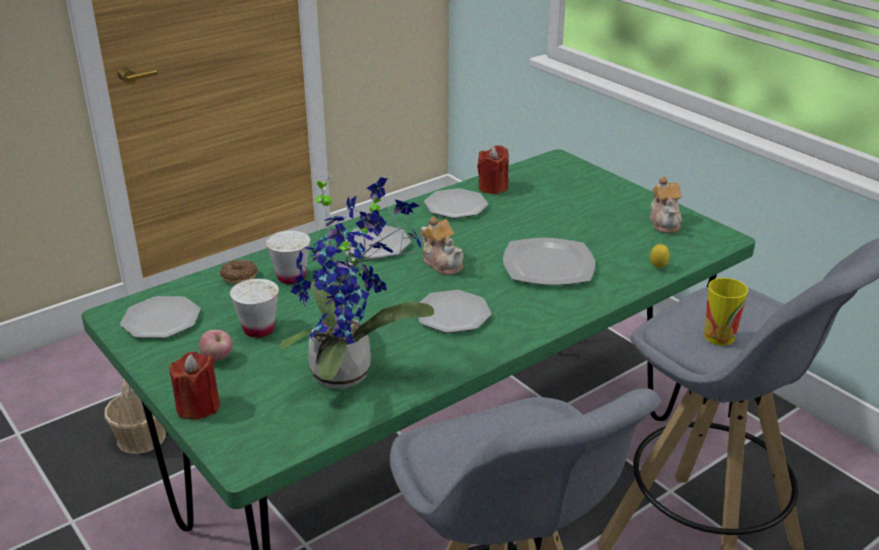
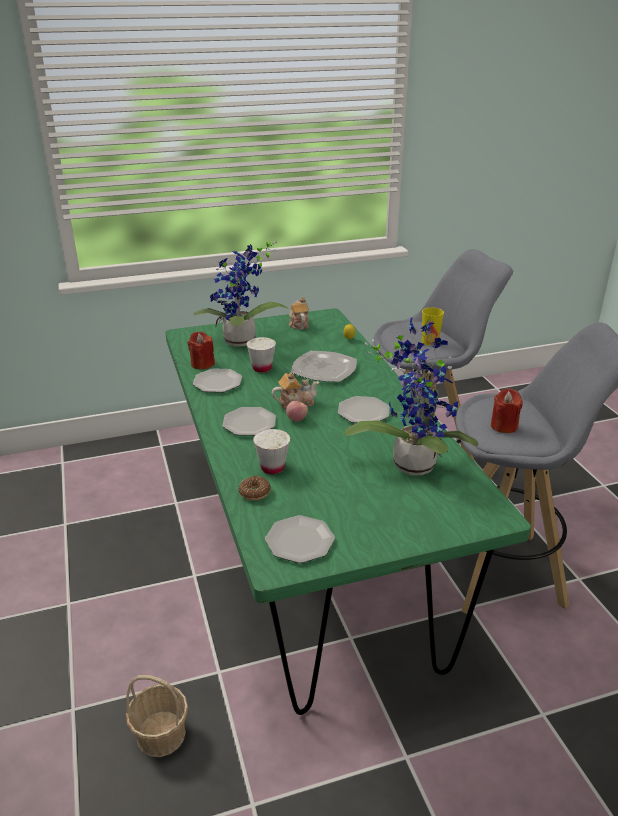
camera: 70 degrees left, 0 degrees up
red candle [169,352,220,420] -> red candle moved to [491,388,523,433]
apple [199,330,233,361] -> apple moved to [286,401,308,422]
white cup [230,279,279,338] -> white cup moved to [247,337,276,373]
teapot [650,176,682,233] -> teapot turned 120 degrees counterclockwise [289,297,309,330]
none -> potted plant [193,240,289,347]

